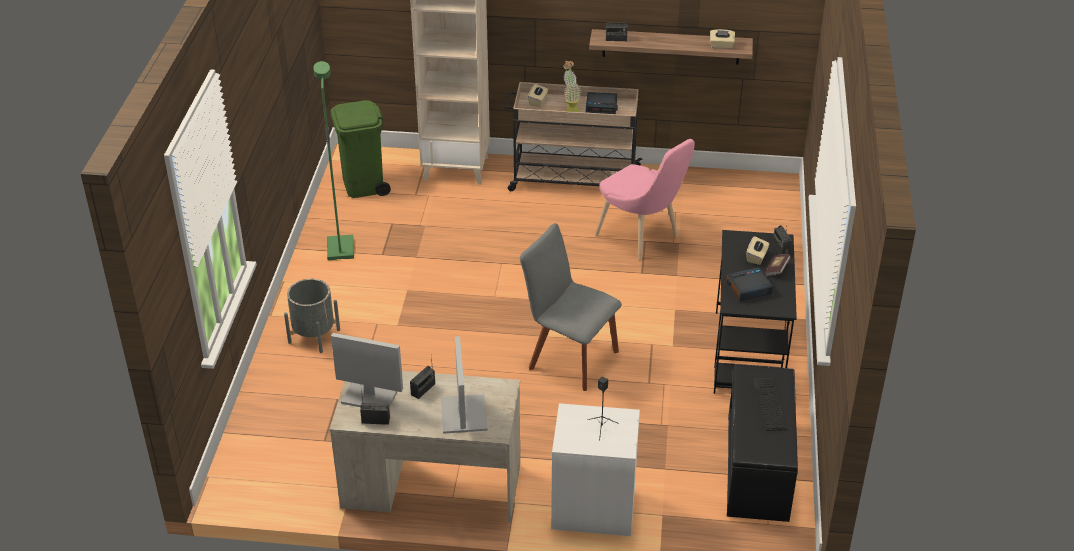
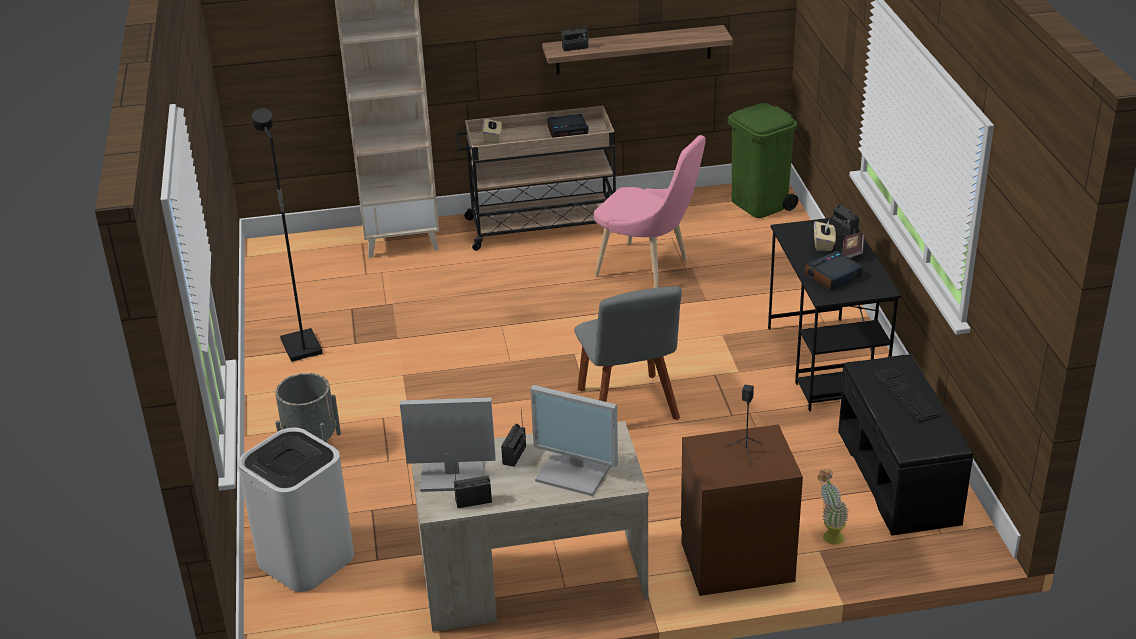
camera: 15 degrees left, 5 degrees down
green floor lamp [314,61,354,260] -> black floor lamp [252,108,323,362]
green trash can [330,100,391,198] -> green trash can moved to [728,103,798,218]
monitor [441,336,488,434] -> monitor turned 135 degrees clockwise [531,385,618,496]
grey chair [520,223,622,391] -> grey chair turned 120 degrees counterclockwise [574,286,682,420]
white nightstand [551,403,640,536] -> brown nightstand [681,424,803,596]
potted plant [563,61,581,112] -> potted plant moved to [818,469,849,545]
beige tissue box [710,29,735,49] -> none
none -> white trash can [238,428,354,592]

